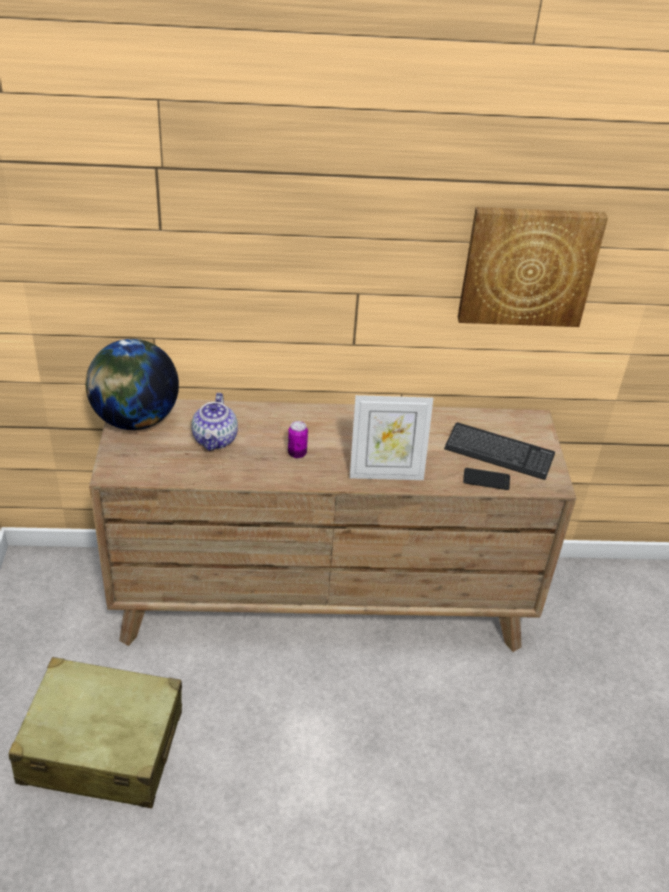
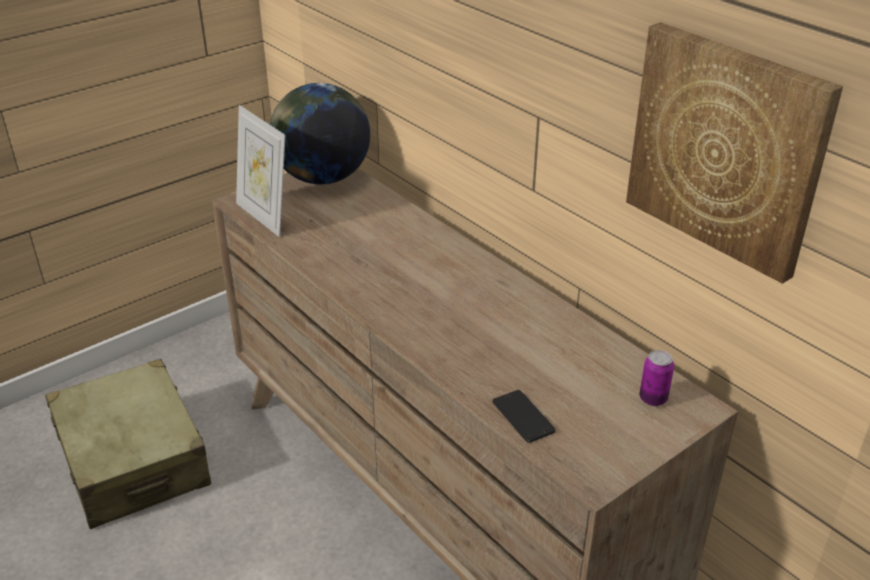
camera: 55 degrees right, 5 degrees down
teapot [191,393,238,451] -> none
can [288,421,308,458] -> can moved to [639,350,674,406]
picture frame [350,395,433,480] -> picture frame moved to [236,105,285,237]
keyboard [444,423,555,480] -> none

